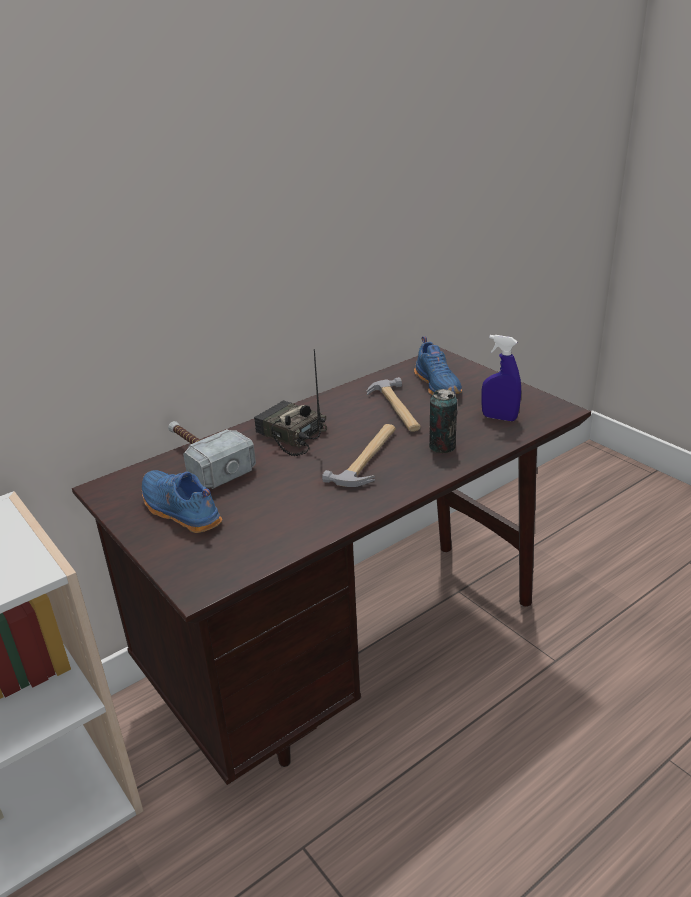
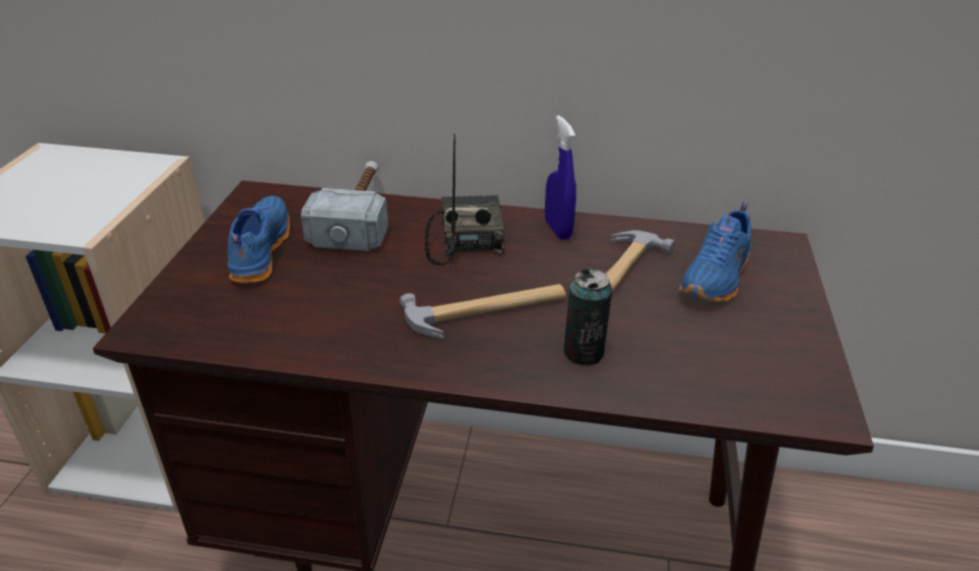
camera: 45 degrees right, 5 degrees up
blue spray bottle [481,335,521,421] -> blue spray bottle moved to [545,115,576,240]

